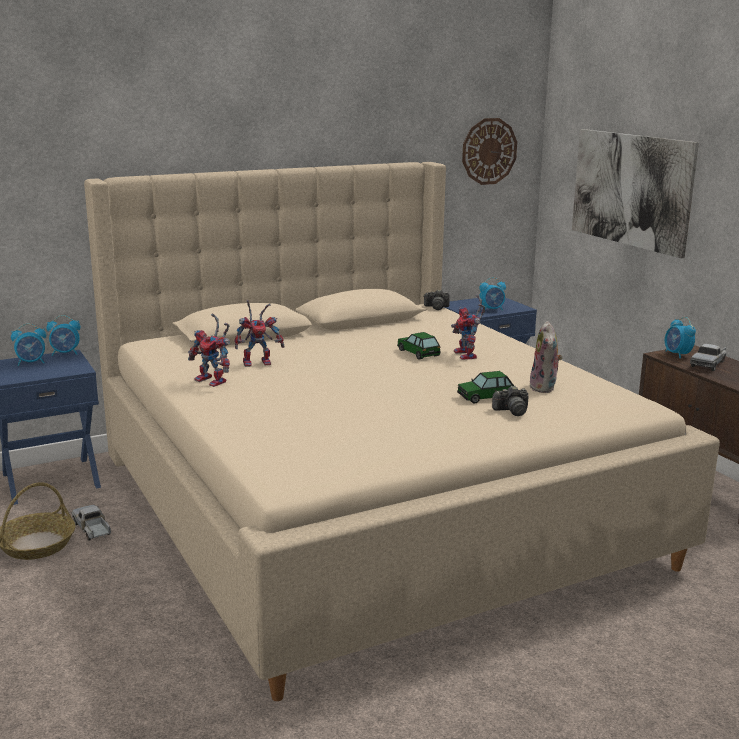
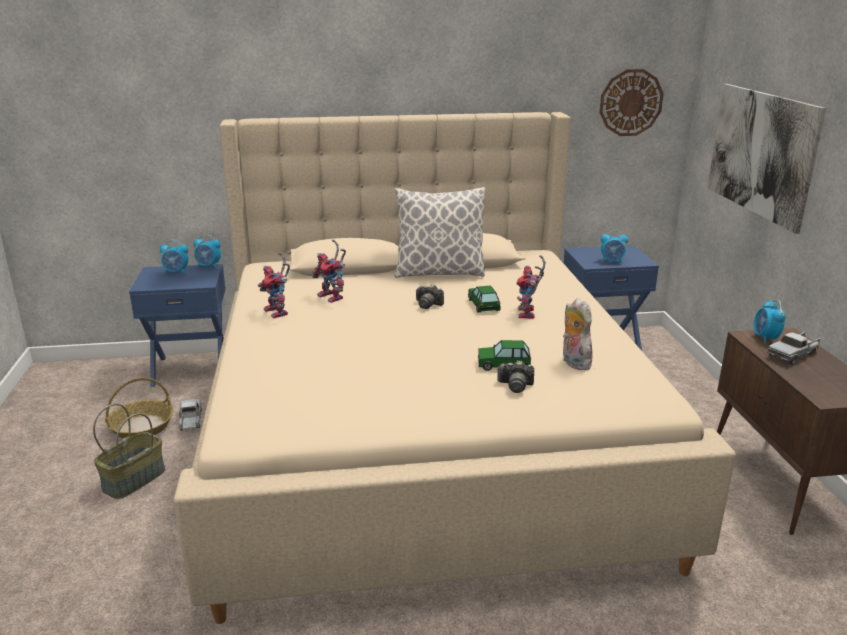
camera: 20 degrees right, 5 degrees up
toy robot [235,300,284,367] -> toy robot turned 45 degrees clockwise [312,239,346,303]
camera [423,290,450,310] -> camera moved to [416,284,444,309]
plush toy [529,321,563,393] -> plush toy turned 135 degrees clockwise [563,298,593,370]
none -> basket [93,404,165,499]
none -> pillow [395,187,485,278]

